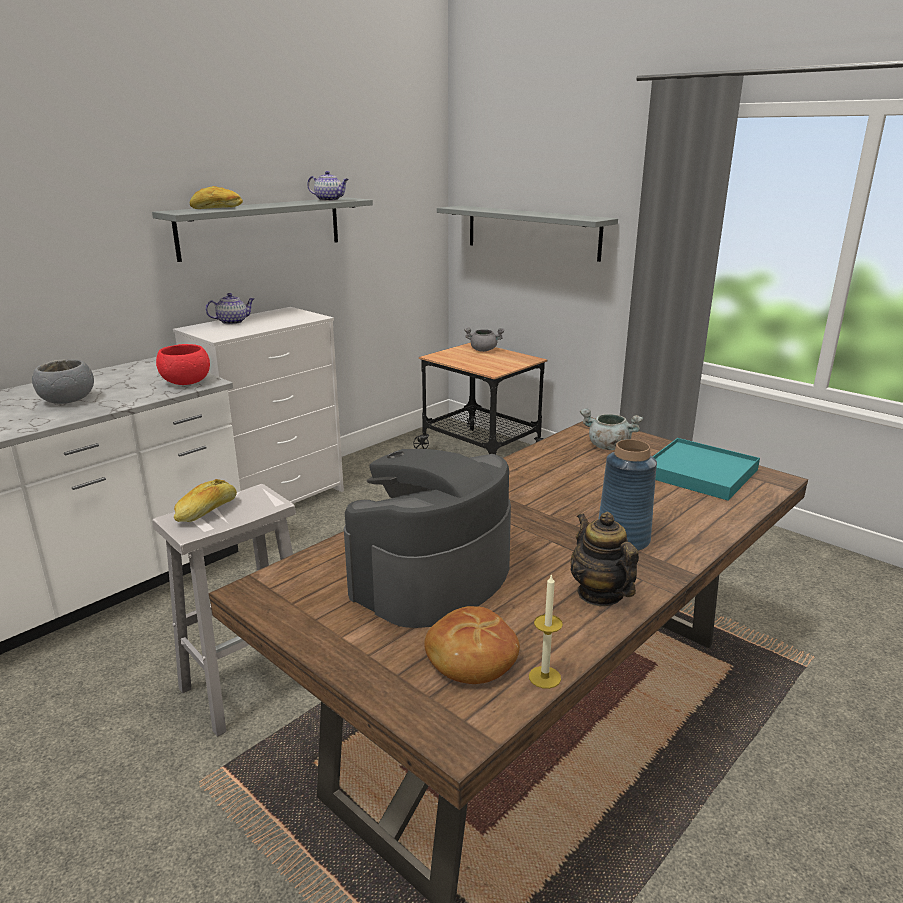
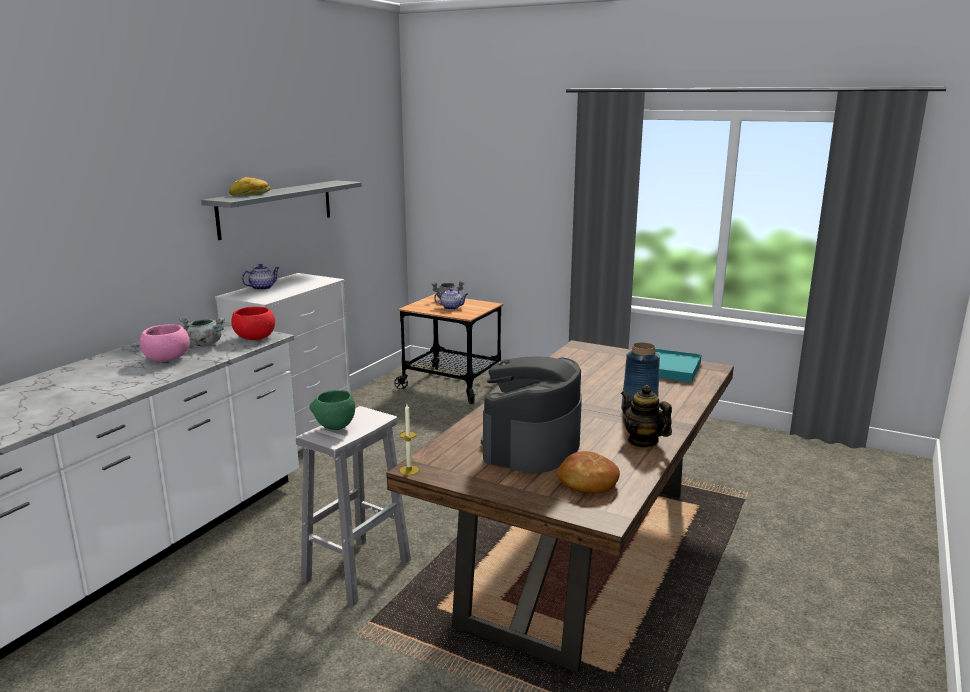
camera: 15 degrees left, 5 degrees down
grey bowl [32,359,94,404] -> pink bowl [139,324,190,362]
bread [174,479,237,522] -> green bowl [309,390,355,430]
teapot [307,171,349,201] -> teapot moved to [434,288,468,310]
grey shelf [437,206,618,262] -> none
candle [529,574,563,689] -> candle moved to [400,404,419,475]
grey cooking pot [580,408,643,450] -> grey cooking pot moved to [179,316,225,346]

